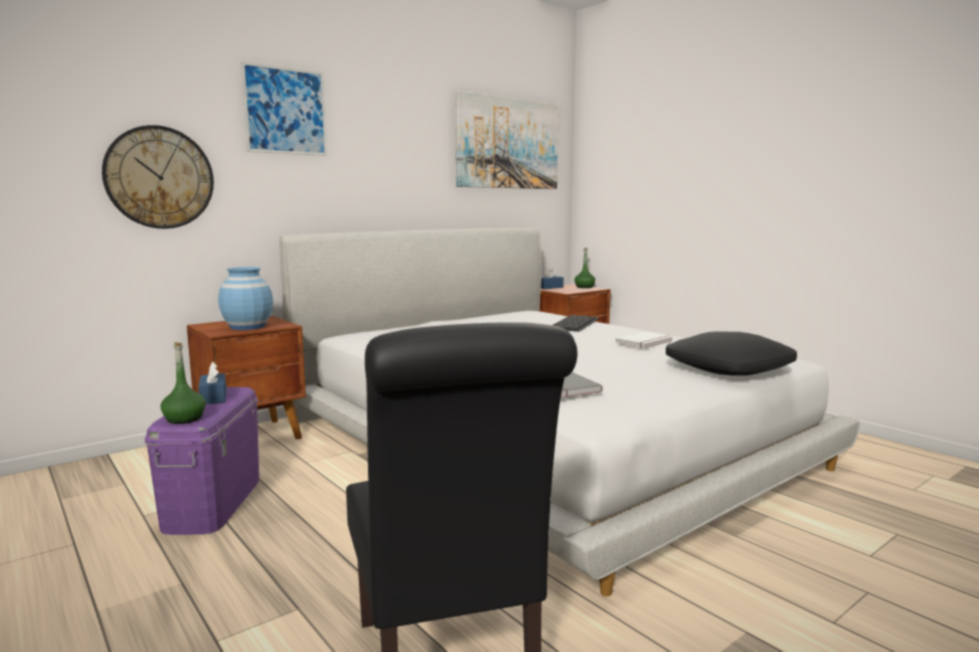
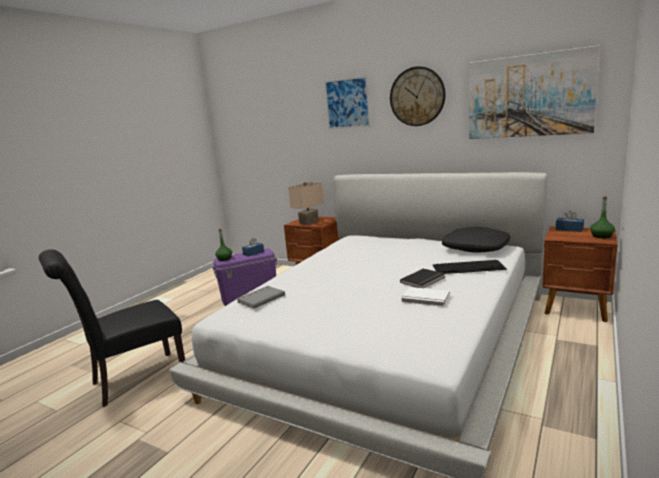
camera: 70 degrees right, 5 degrees up
wall clock [102,125,214,229] -> wall clock moved to [390,66,446,126]
blue vase [218,267,273,330] -> beige table lamp [288,182,324,225]
black pillow [666,331,797,376] -> black pillow moved to [442,227,510,253]
none -> black book [400,268,445,288]

